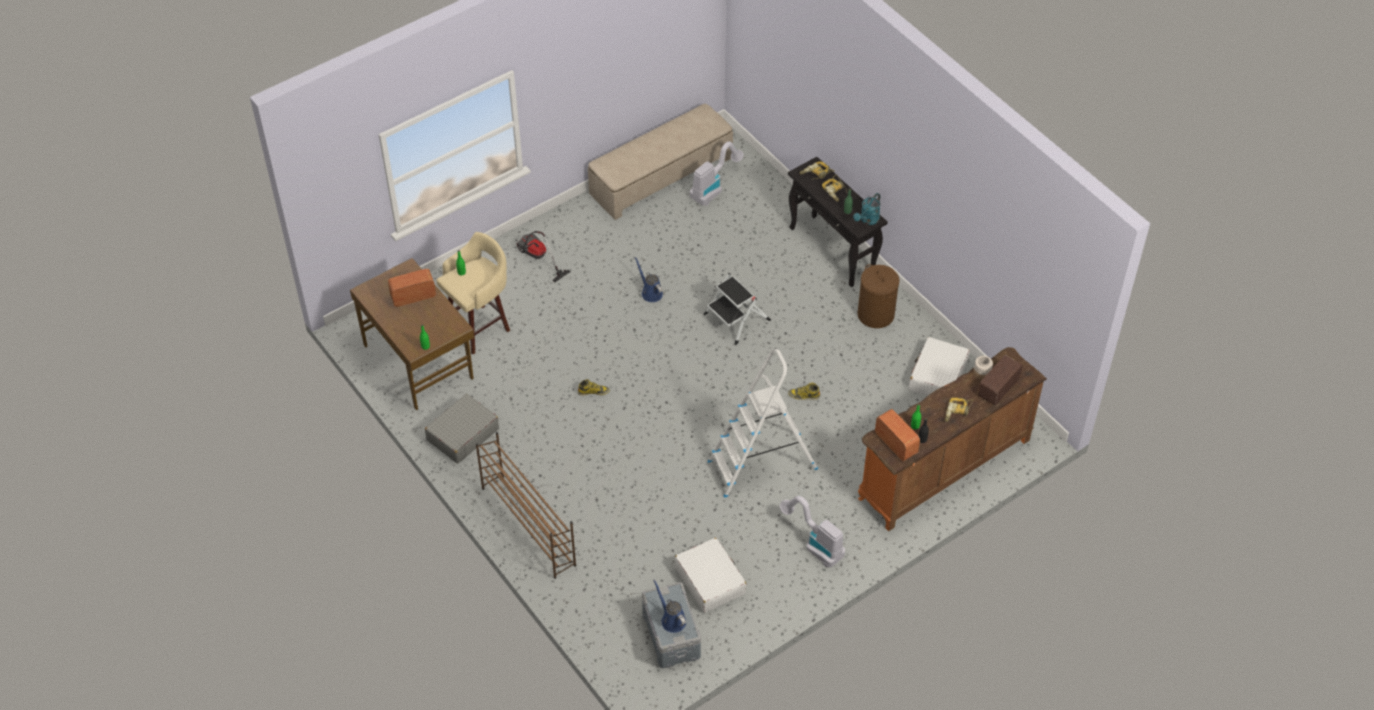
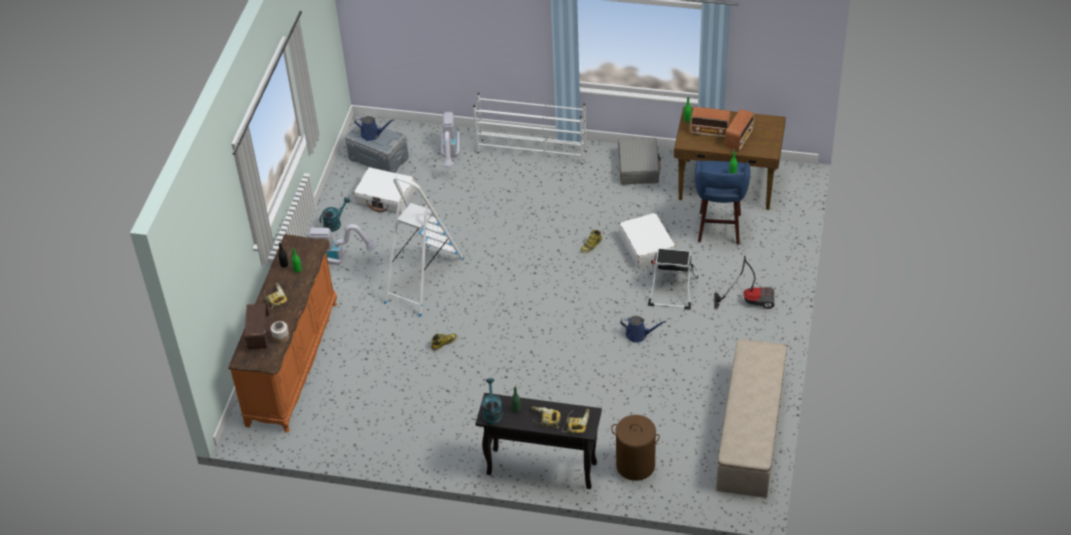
camera: 140 degrees right, 5 degrees down
beige stool [436,232,510,354] -> blue stool [695,160,750,244]
brown shoe rack [476,432,576,579] -> white shoe rack [473,93,587,165]
vacuum cleaner [690,141,744,206] -> vacuum cleaner moved to [441,112,461,166]
step ladder [704,273,771,345] -> step ladder moved to [648,248,698,310]
brown laundry basket [857,264,899,328] -> brown laundry basket moved to [611,415,660,481]
radio [875,409,920,461] -> radio moved to [690,107,731,137]
white suitcase [909,337,969,396] -> white suitcase moved to [619,213,676,269]
none -> turquoise watering can [319,197,350,232]

